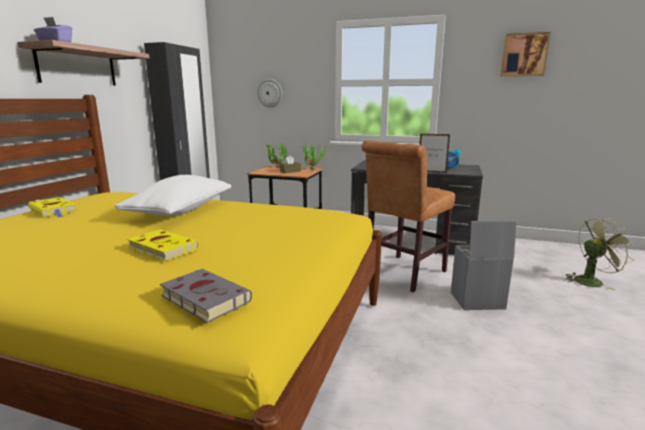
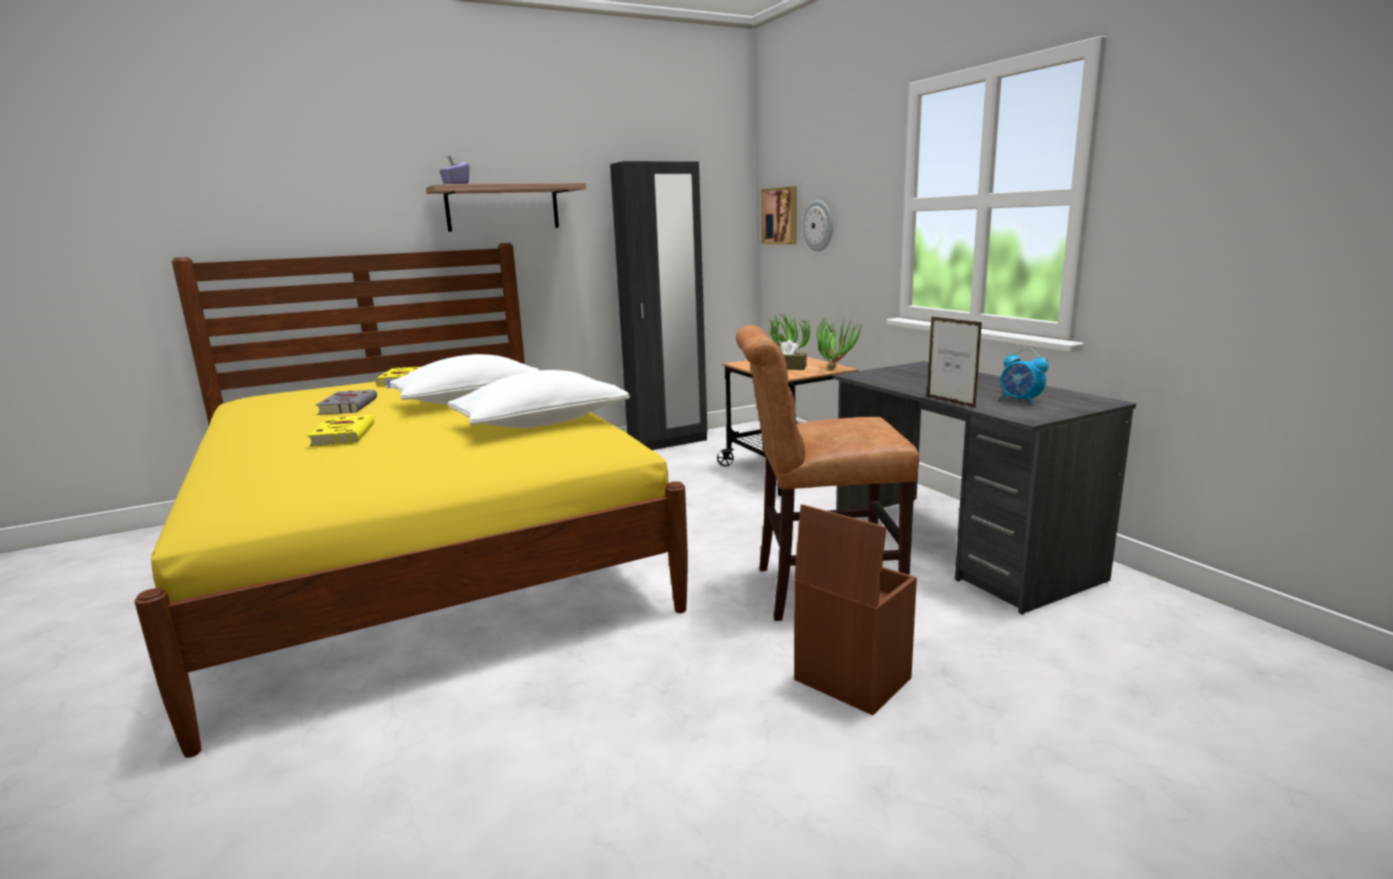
camera: 45 degrees right, 0 degrees up
grey book [160,269,252,323] -> grey book moved to [316,390,377,415]
grey storage box [451,221,517,310] -> brown storage box [794,504,917,715]
picture [500,32,551,76] -> picture moved to [761,186,797,244]
green fan [565,218,635,291] -> none
none -> white pillow [448,370,630,428]

